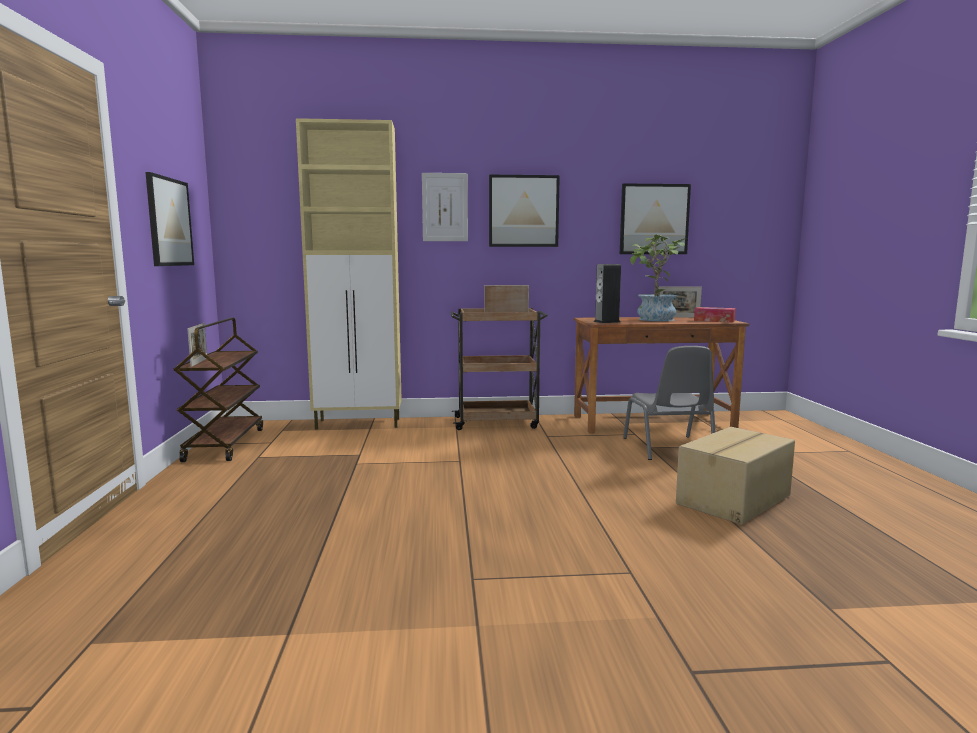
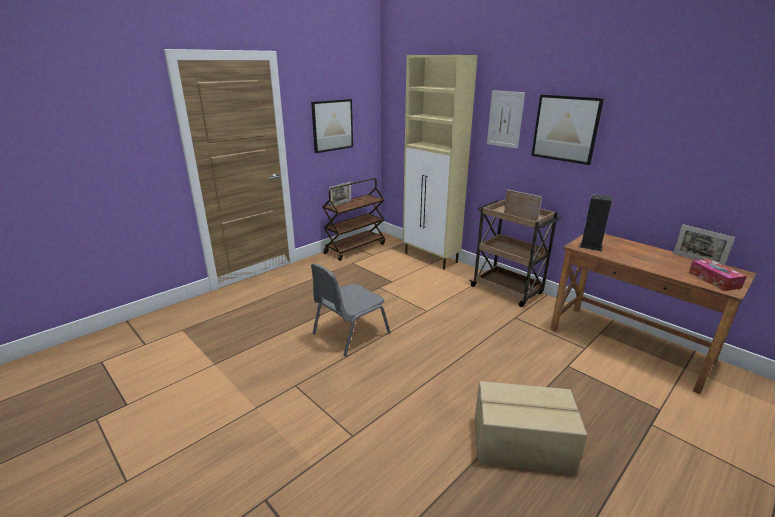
camera: 50 degrees right, 15 degrees up
picture [620,183,691,254] -> none
grey chair [623,346,715,460] -> grey chair moved to [311,263,390,356]
potted plant [630,235,685,321] -> none

